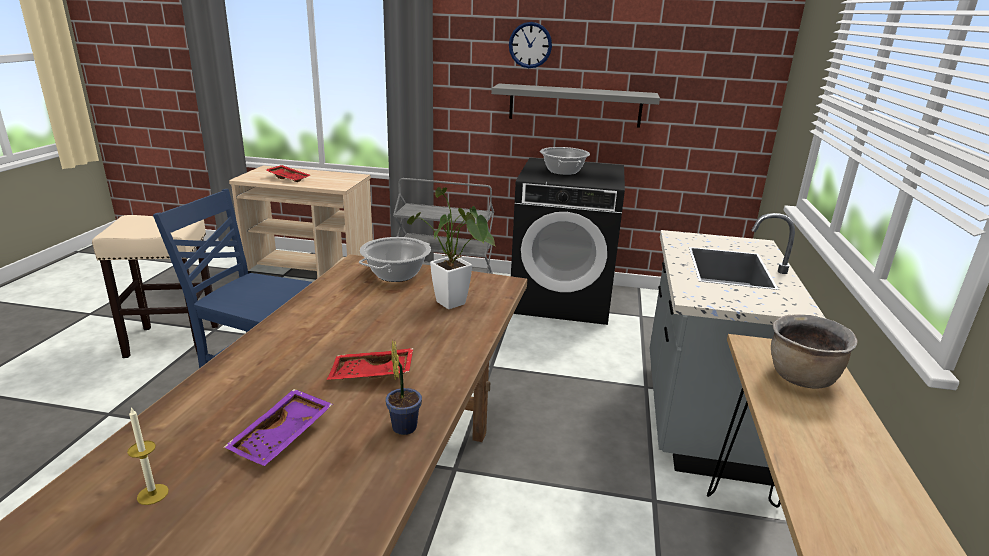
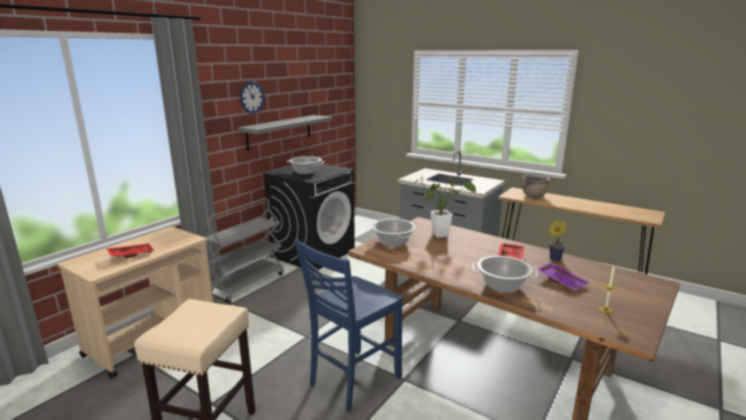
camera: 65 degrees left, 5 degrees down
none -> cooking pot [472,256,538,293]

